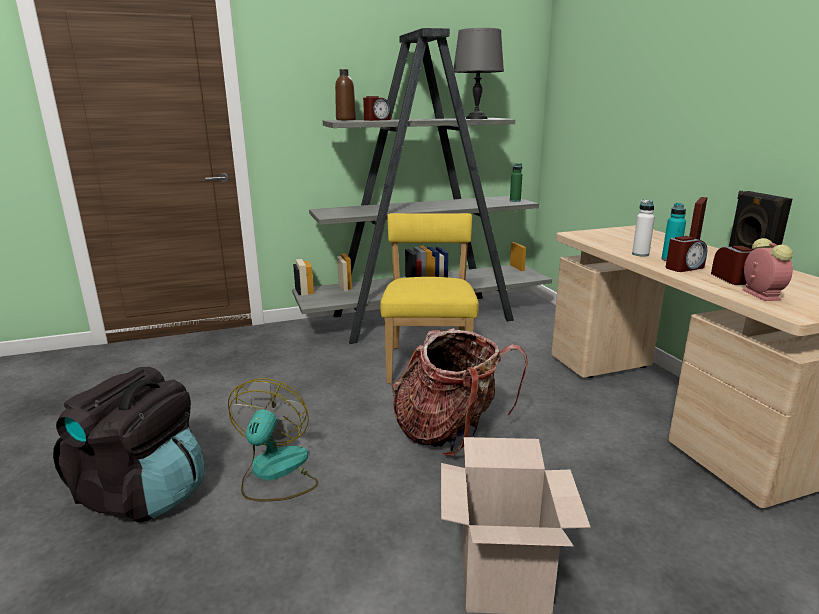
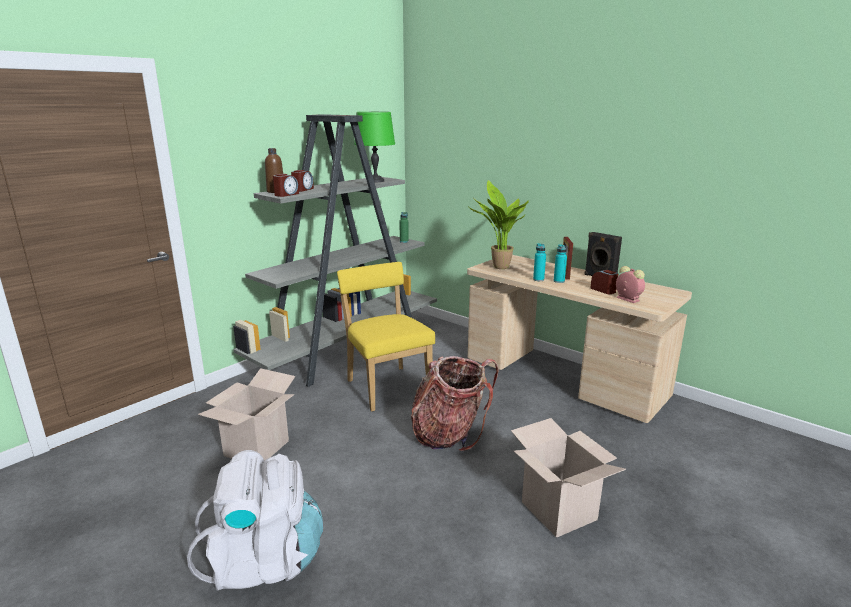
camera: 30 degrees left, 0 degrees up
black backpack [53,367,205,522] -> white backpack [187,450,323,591]
fan [228,378,318,501] -> none
grey table lamp [453,28,504,119] -> green table lamp [354,112,395,182]
white bottle [632,199,655,256] -> turquoise bottle [533,243,546,281]
alarm clock [665,236,707,272] -> alarm clock moved to [273,174,299,197]
none -> cardboard box [198,368,295,460]
none -> potted plant [469,180,529,269]

